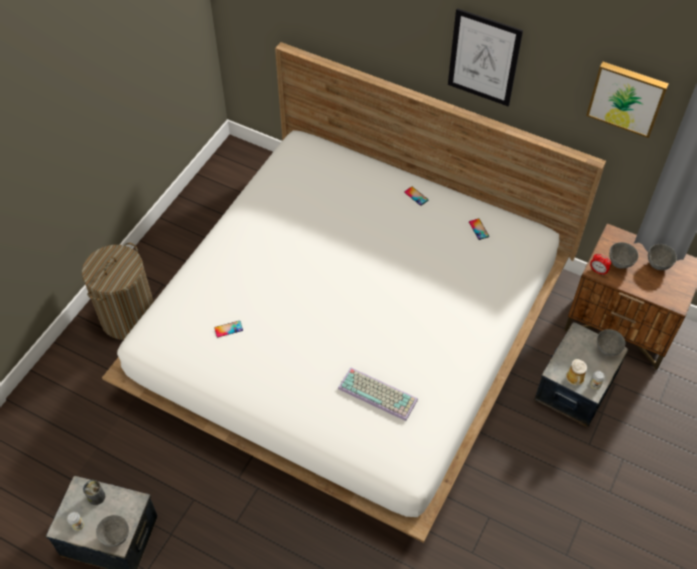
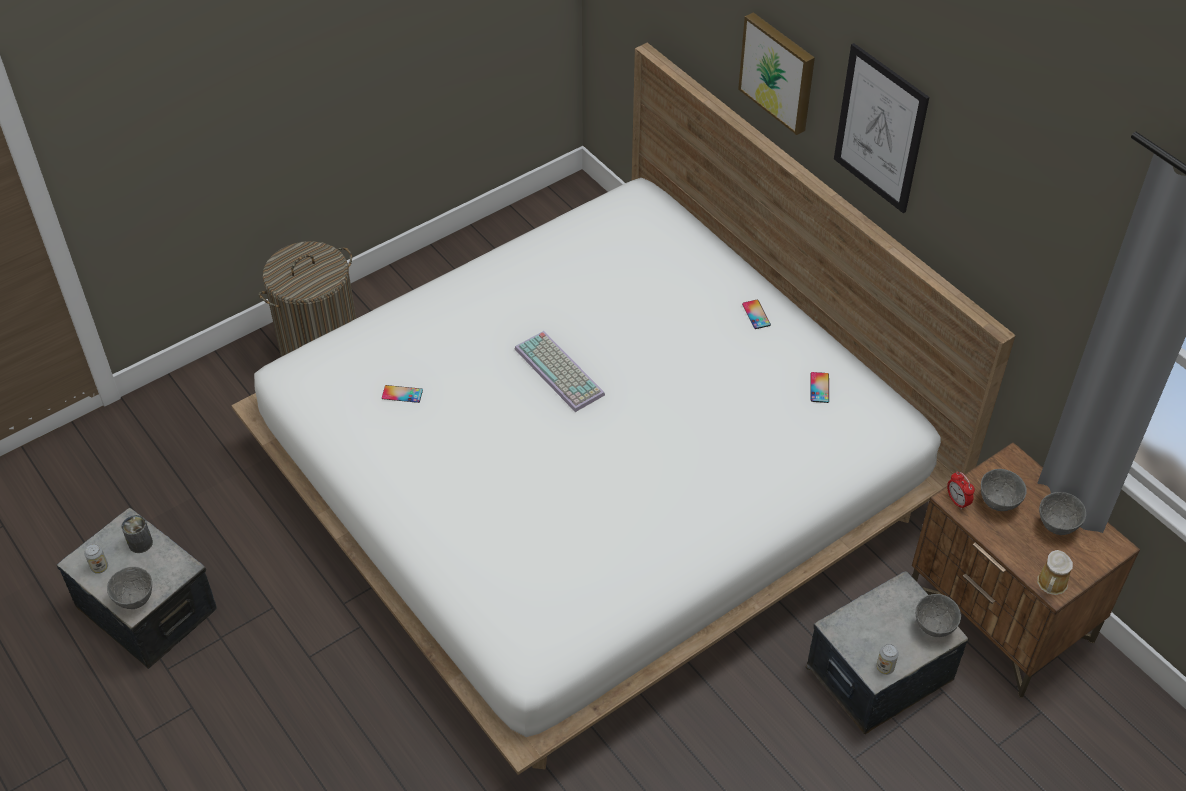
camera: 25 degrees right, 5 degrees down
keyboard [338,367,418,421] -> keyboard moved to [515,331,605,412]
mug [566,359,587,385] -> mug moved to [1037,550,1073,595]
picture [586,62,669,138] -> picture moved to [738,12,815,135]

